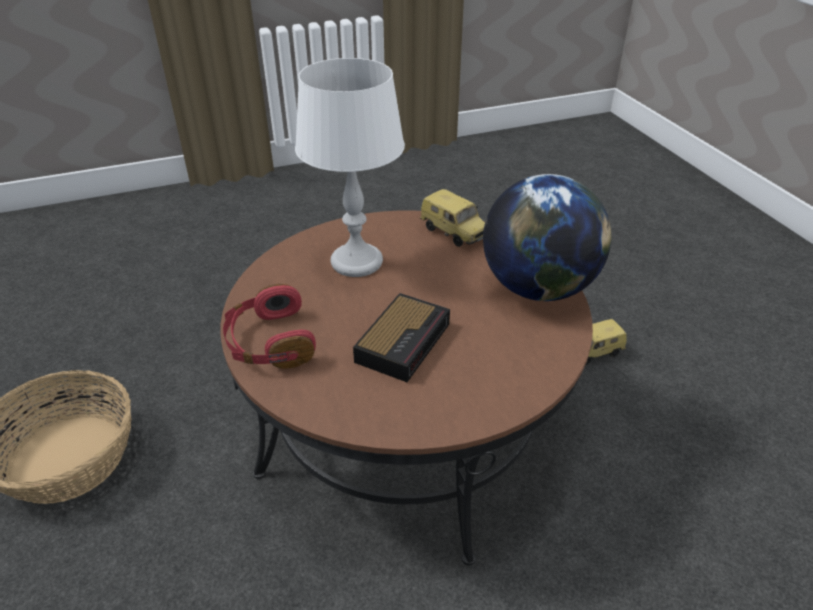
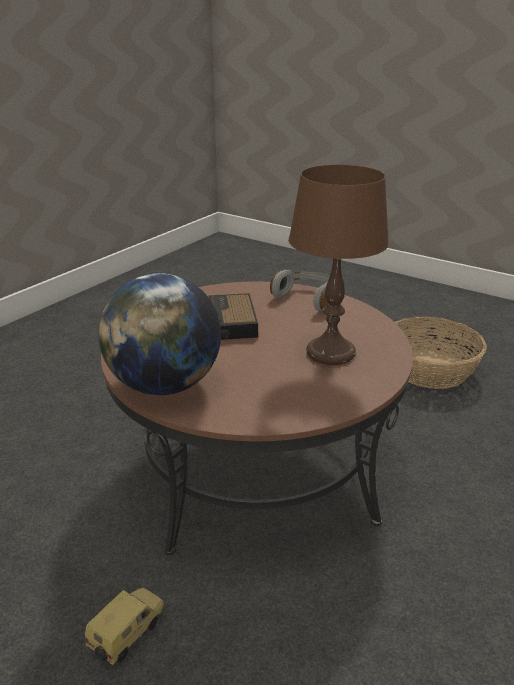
camera: 145 degrees right, 10 degrees down
red headphones [223,284,316,369] -> grey headphones [270,270,330,311]
white table lamp [295,58,405,277] -> brown table lamp [288,164,389,365]
toy car [420,189,485,247] -> none

